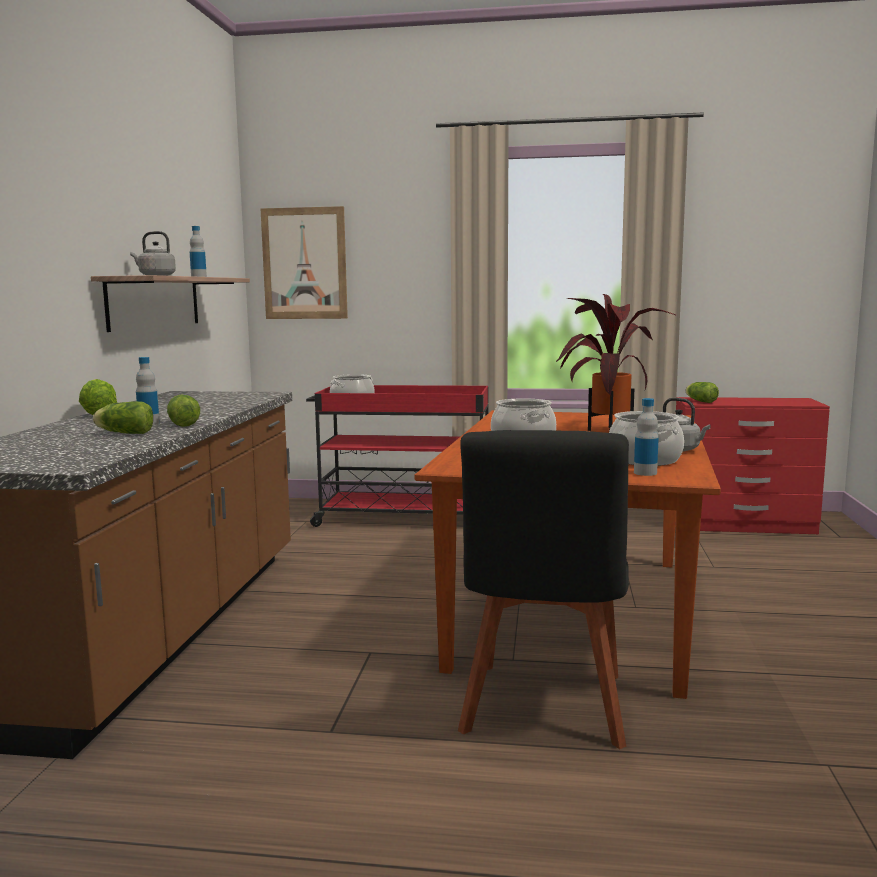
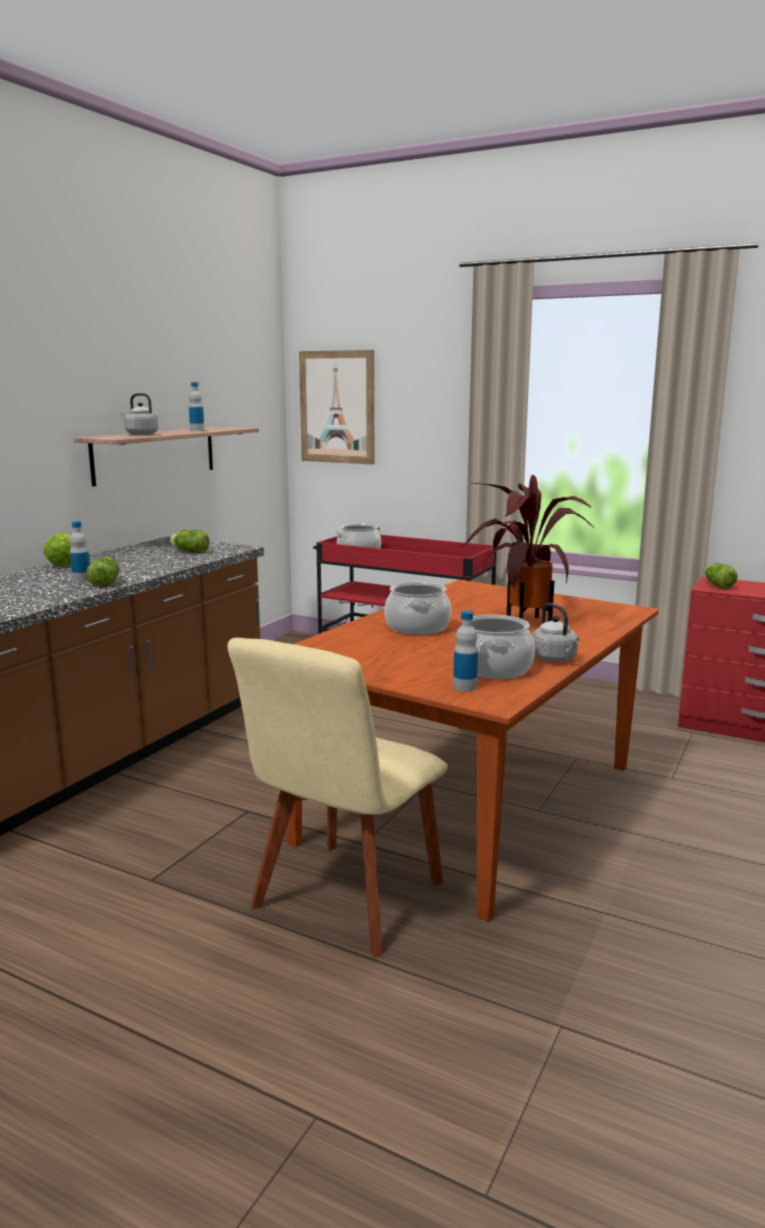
camera: 20 degrees right, 5 degrees up
lettuce [93,401,153,434] -> lettuce moved to [170,530,209,553]
black chair [458,430,629,749] -> beige chair [228,638,448,957]

